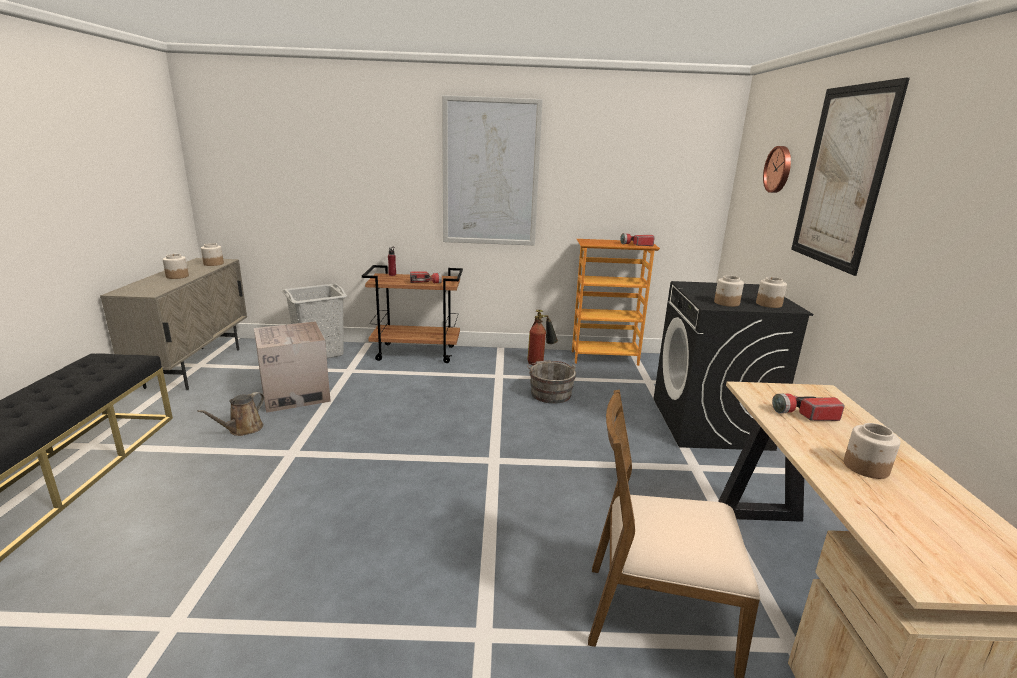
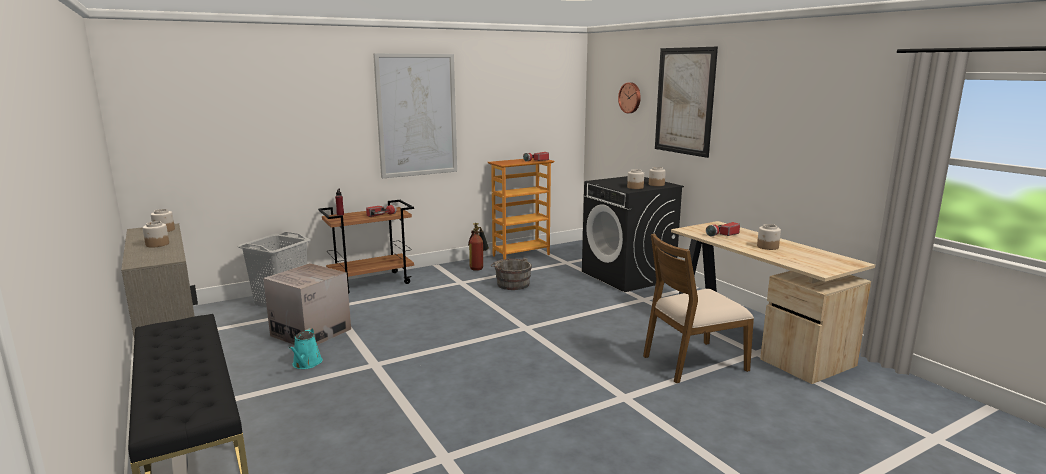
camera: 30 degrees left, 5 degrees down
brown watering can [197,392,265,436] -> turquoise watering can [289,328,323,369]

